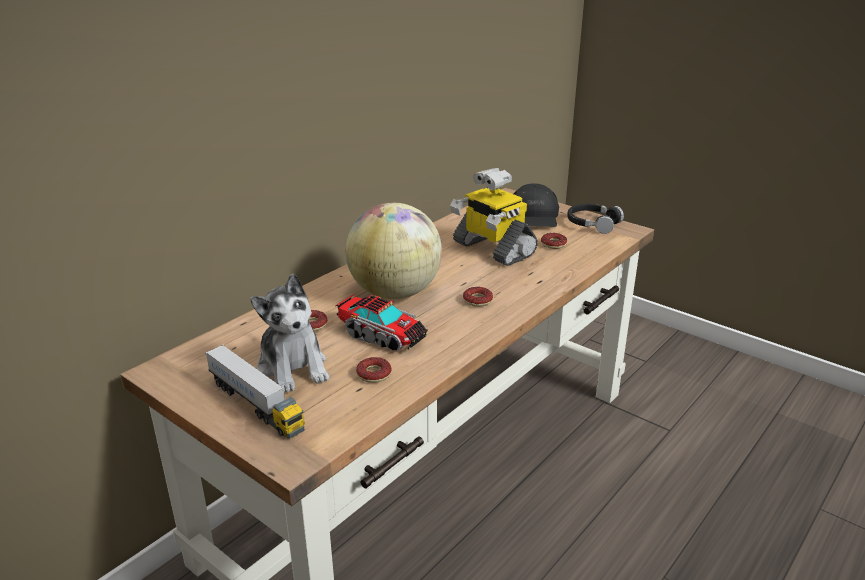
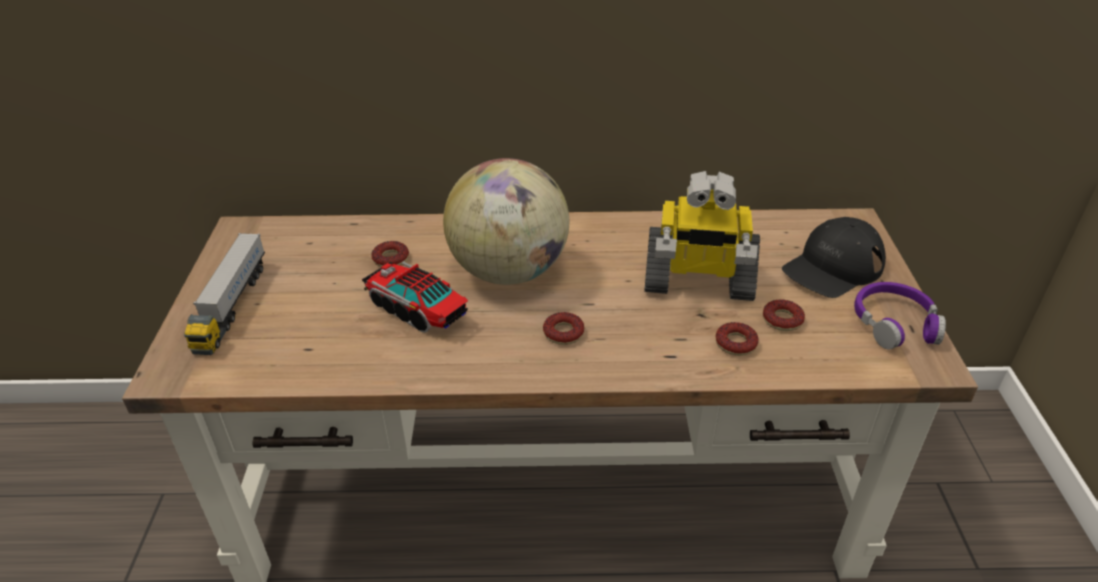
camera: 50 degrees right, 10 degrees up
plush toy [251,274,329,393] -> none
toy truck [335,294,428,351] -> toy truck turned 135 degrees clockwise [362,261,468,333]
donut [356,357,391,383] -> donut moved to [715,322,758,356]
toy robot [450,168,538,266] -> toy robot turned 90 degrees counterclockwise [644,171,760,301]
black headphones [567,204,624,234] -> purple headphones [854,282,946,349]

